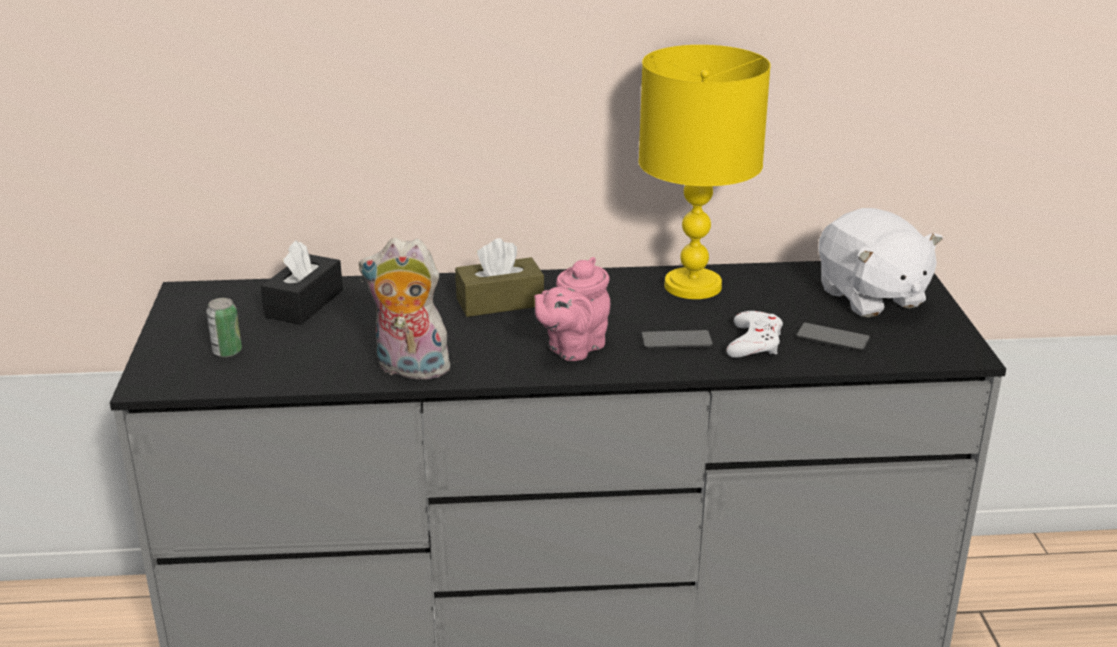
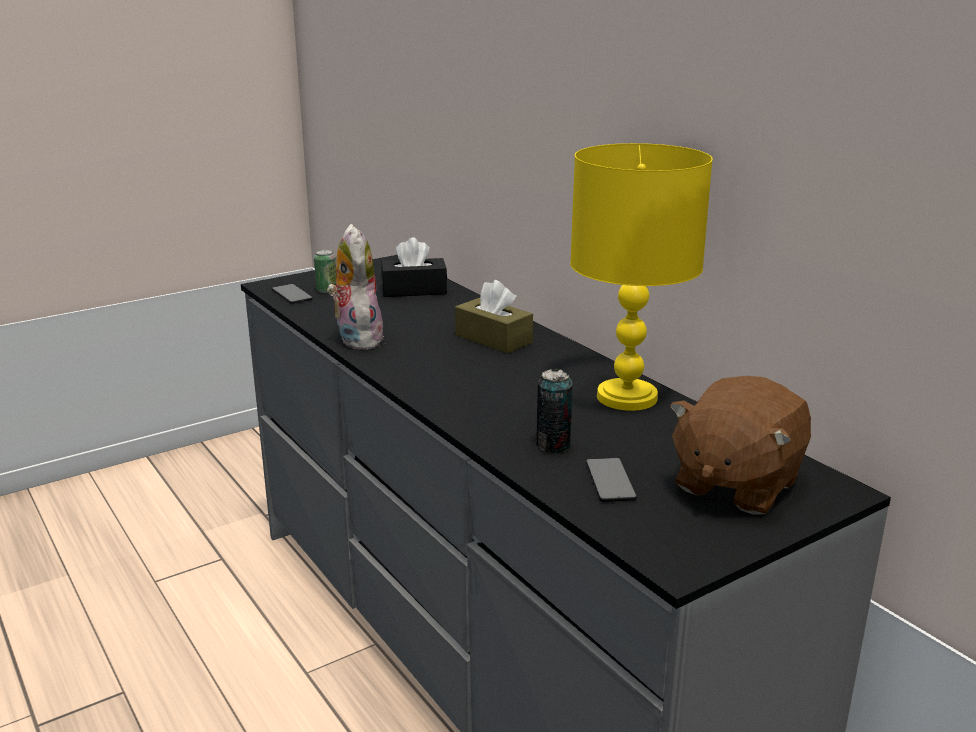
camera: 60 degrees right, 5 degrees down
pink teapot [534,257,610,361] -> none
phone [641,330,713,349] -> phone moved to [272,284,313,304]
white game controller [726,311,783,358] -> can [536,369,573,453]
white plush toy [818,208,943,318] -> brown plush toy [670,376,811,515]

